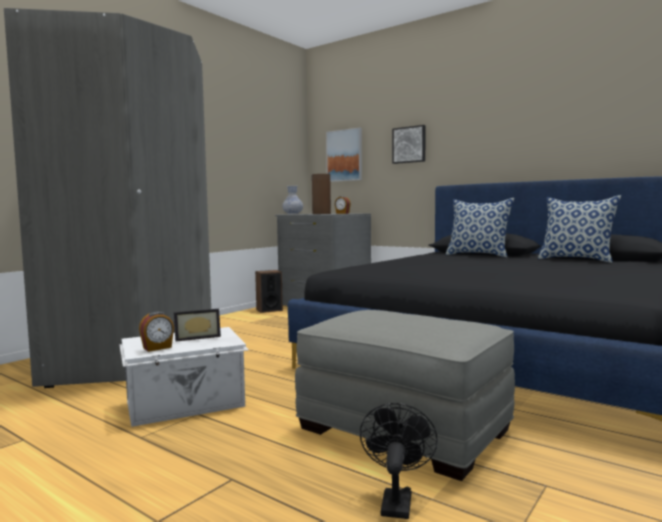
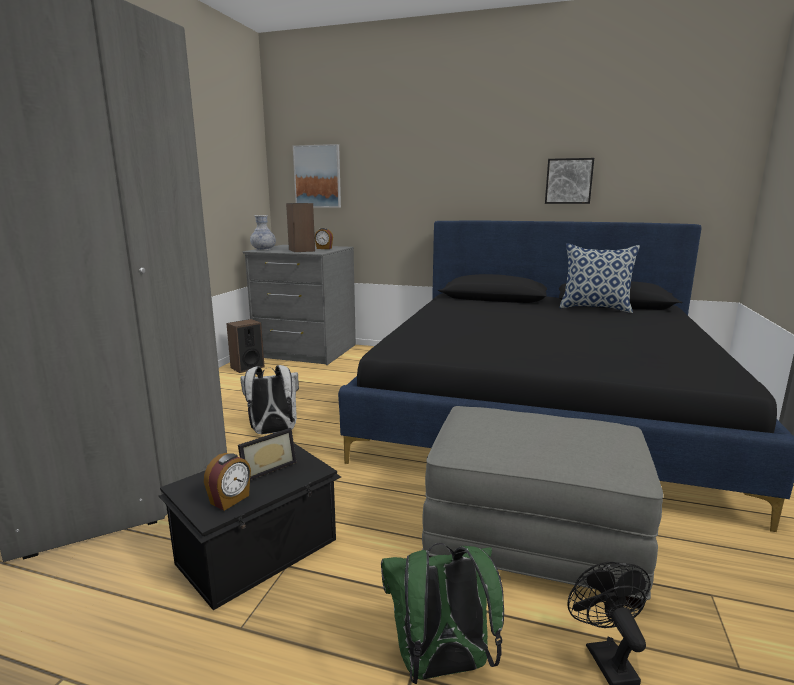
camera: 20 degrees left, 10 degrees up
white storage box [119,327,249,427] -> black storage box [159,443,341,610]
picture [392,125,426,164] -> picture moved to [545,158,594,204]
pillow [446,198,514,257] -> none
none -> white backpack [240,365,299,434]
none -> green backpack [381,543,504,684]

